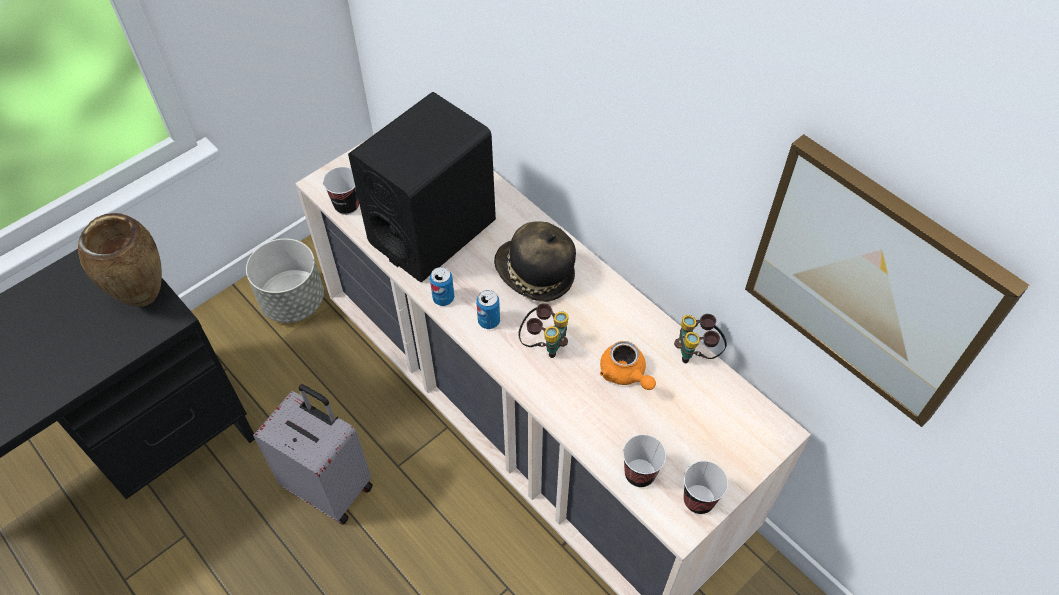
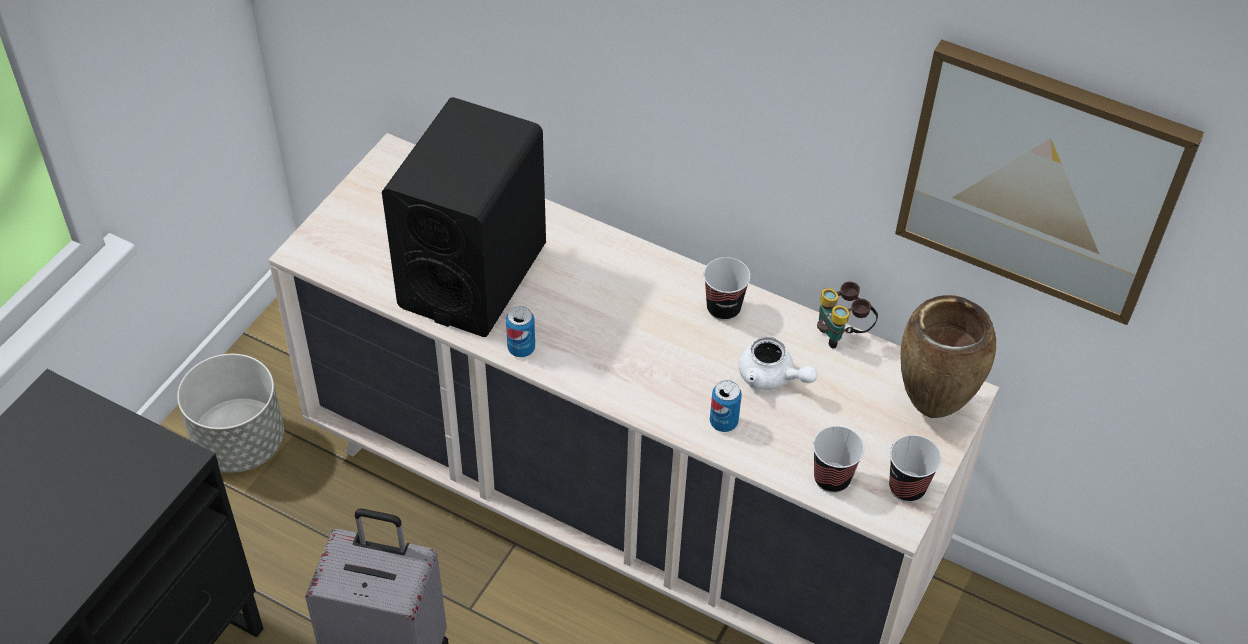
camera: 20 degrees left, 5 degrees down
brown vase [78,213,162,306] -> brown vase moved to [901,295,996,418]
cup [323,167,359,215] -> cup moved to [704,257,751,321]
can [477,290,500,329] -> can moved to [710,380,742,432]
hat [494,221,576,302] -> none
binoculars [518,303,568,358] -> none
orange teapot [600,341,656,390] -> white teapot [739,337,818,390]

